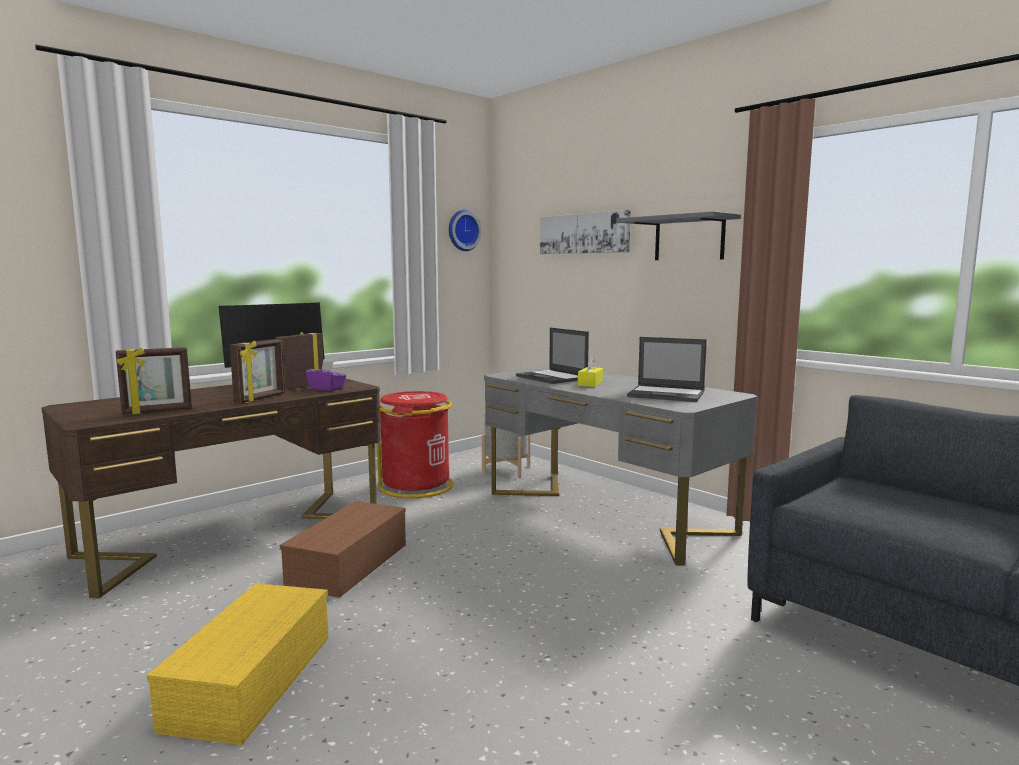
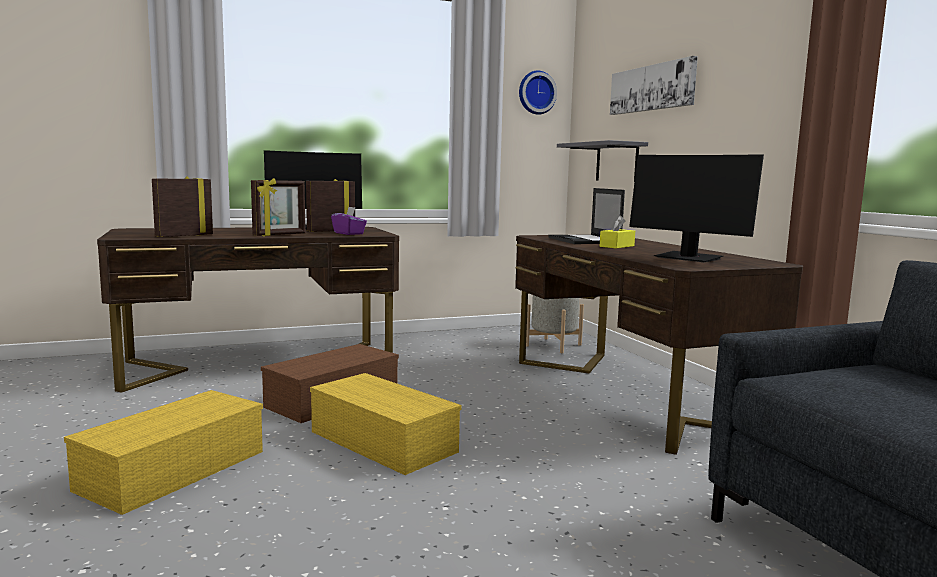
camera: 20 degrees right, 0 degrees up
picture frame [116,347,192,415] -> picture frame turned 135 degrees clockwise [152,176,213,237]
red trash can [377,391,453,498] -> none
grey desk [484,366,757,566] -> brown desk [515,234,803,455]
grey shelf [616,211,741,260] -> grey shelf moved to [557,140,648,182]
laptop [627,337,707,402] -> monitor [629,154,764,262]
none -> yellow storage box [310,373,462,475]

